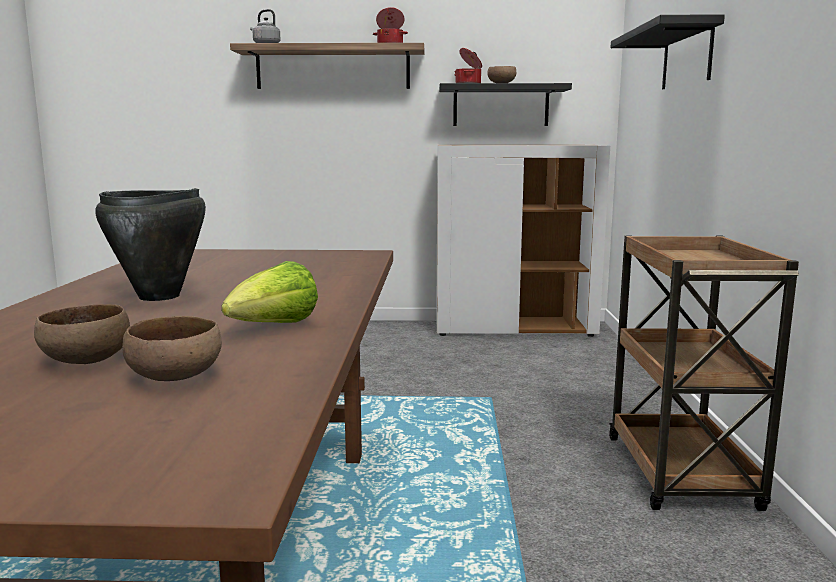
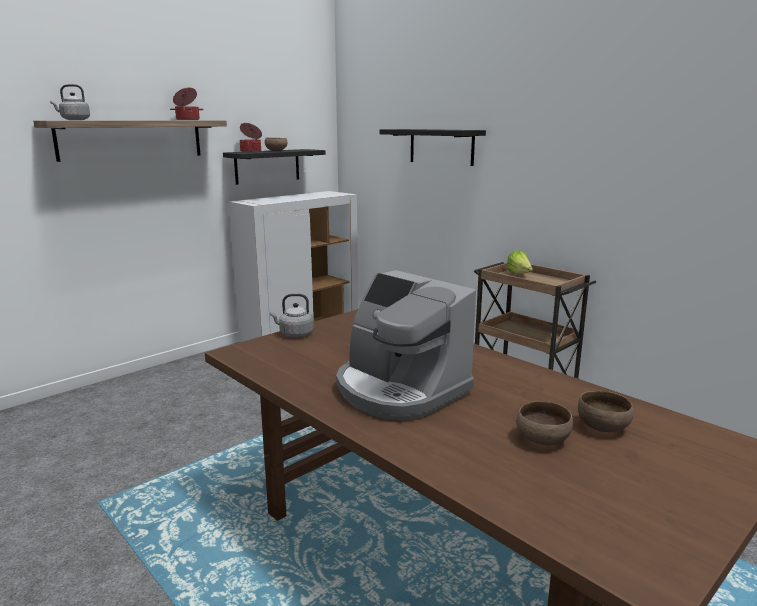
camera: 45 degrees left, 5 degrees up
black cooking pot [95,188,206,301] -> coffee machine [336,270,476,421]
lettuce [221,261,318,323] -> lettuce moved to [507,250,533,274]
none -> grey kettle [270,294,314,337]

